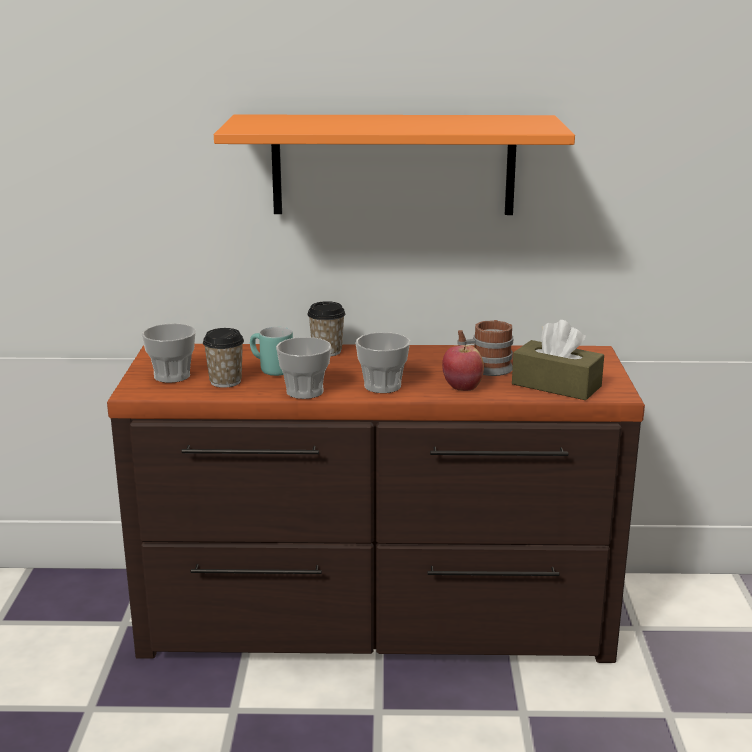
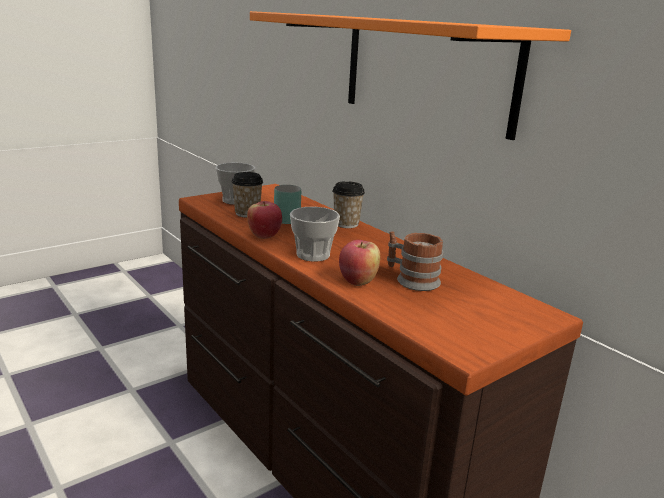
camera: 50 degrees right, 0 degrees up
cup [276,337,332,399] -> apple [247,201,282,239]
brown tissue box [512,320,604,400] -> none

